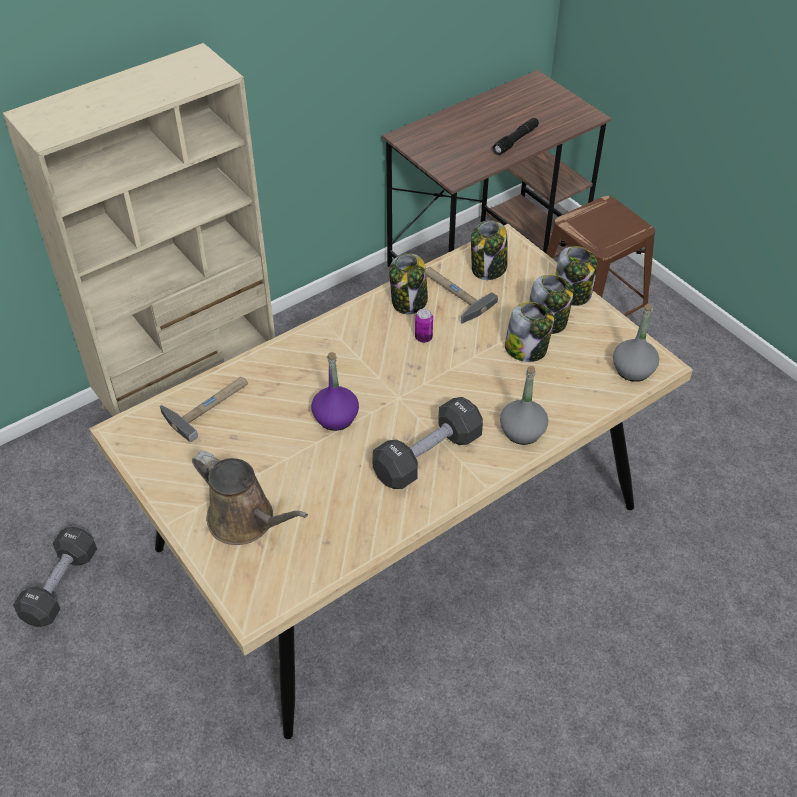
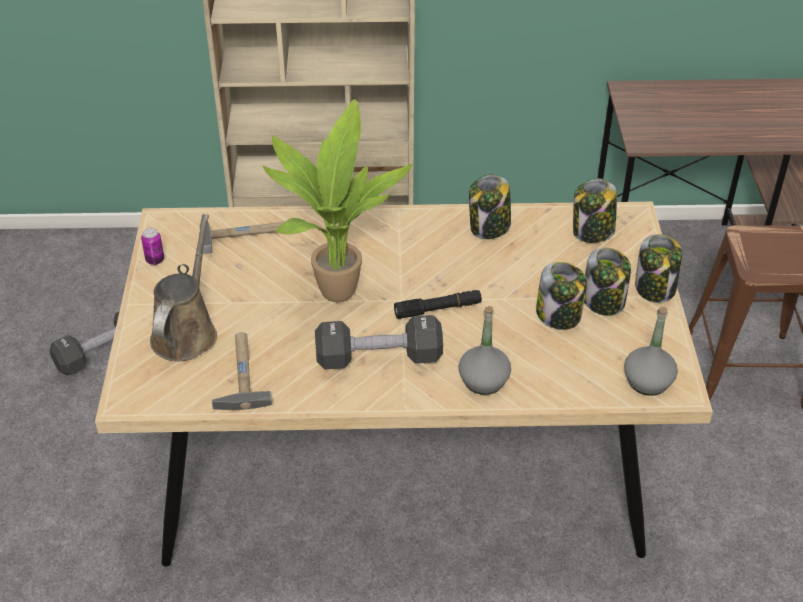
camera: 35 degrees right, 5 degrees down
brown watering can [192,451,308,545] -> brown watering can turned 150 degrees counterclockwise [150,215,217,361]
purple bottle [311,352,359,431] -> potted plant [263,99,412,303]
can [415,309,433,343] -> can moved to [141,228,164,265]
hammer [426,267,498,324] -> hammer moved to [212,332,272,410]
black flashlight [492,118,539,155] -> black flashlight moved to [394,290,482,319]

